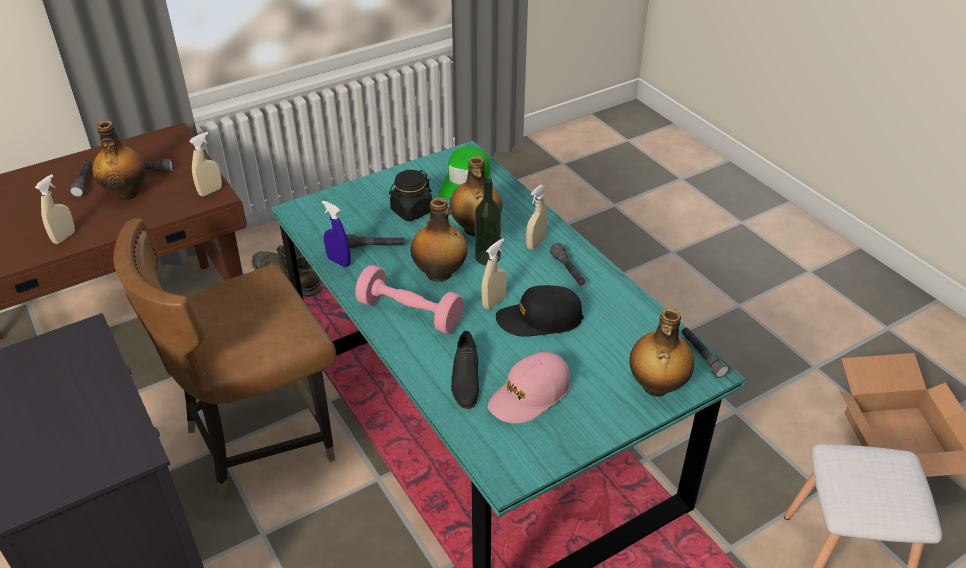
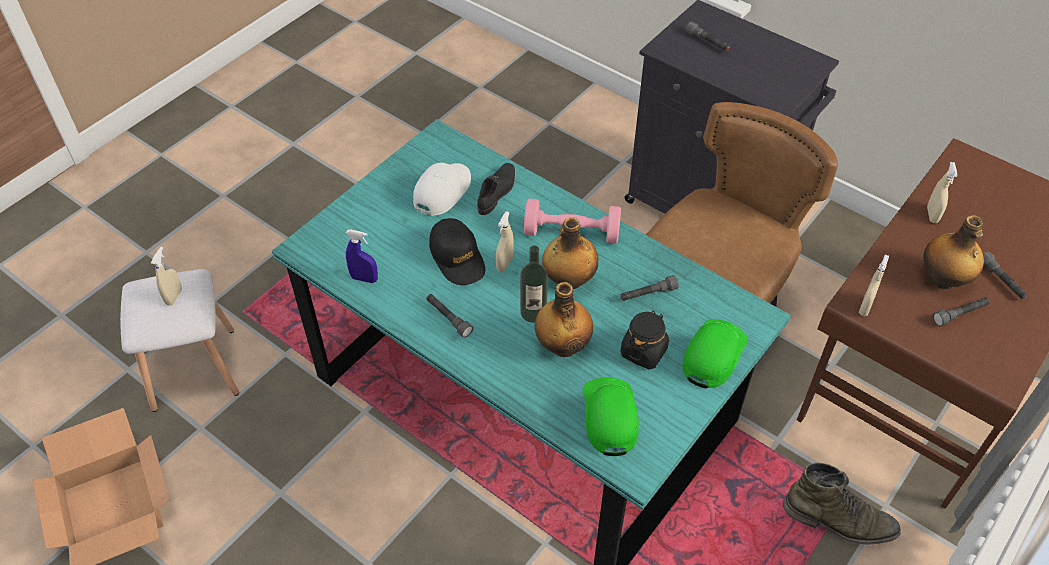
camera: 160 degrees right, 10 degrees up
blue spray bottle [322,201,351,267] -> blue spray bottle moved to [346,229,378,283]
black shoe [451,331,479,409] -> black shoe turned 45 degrees clockwise [477,163,515,215]
pink cap [488,352,570,424] -> white cap [413,163,471,216]
black cap [496,285,584,337] -> black cap turned 90 degrees clockwise [429,218,485,285]
beige spray bottle [526,184,547,250] -> beige spray bottle moved to [151,247,182,306]
bottle [629,309,694,397] -> none
grey flashlight [682,327,729,378] -> grey flashlight moved to [685,21,730,51]
none -> green cap [682,319,748,389]

